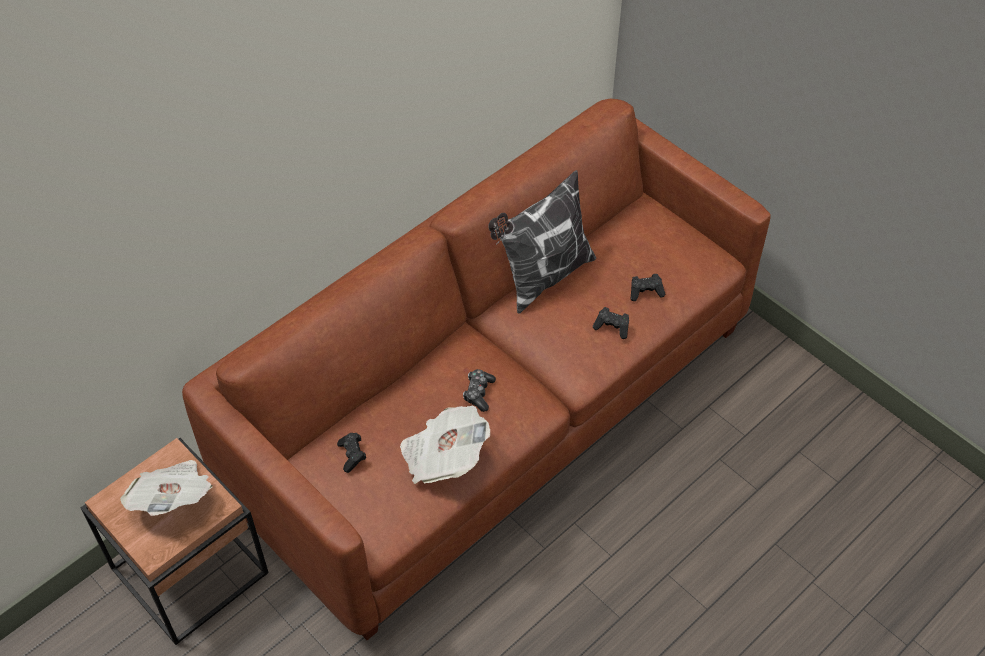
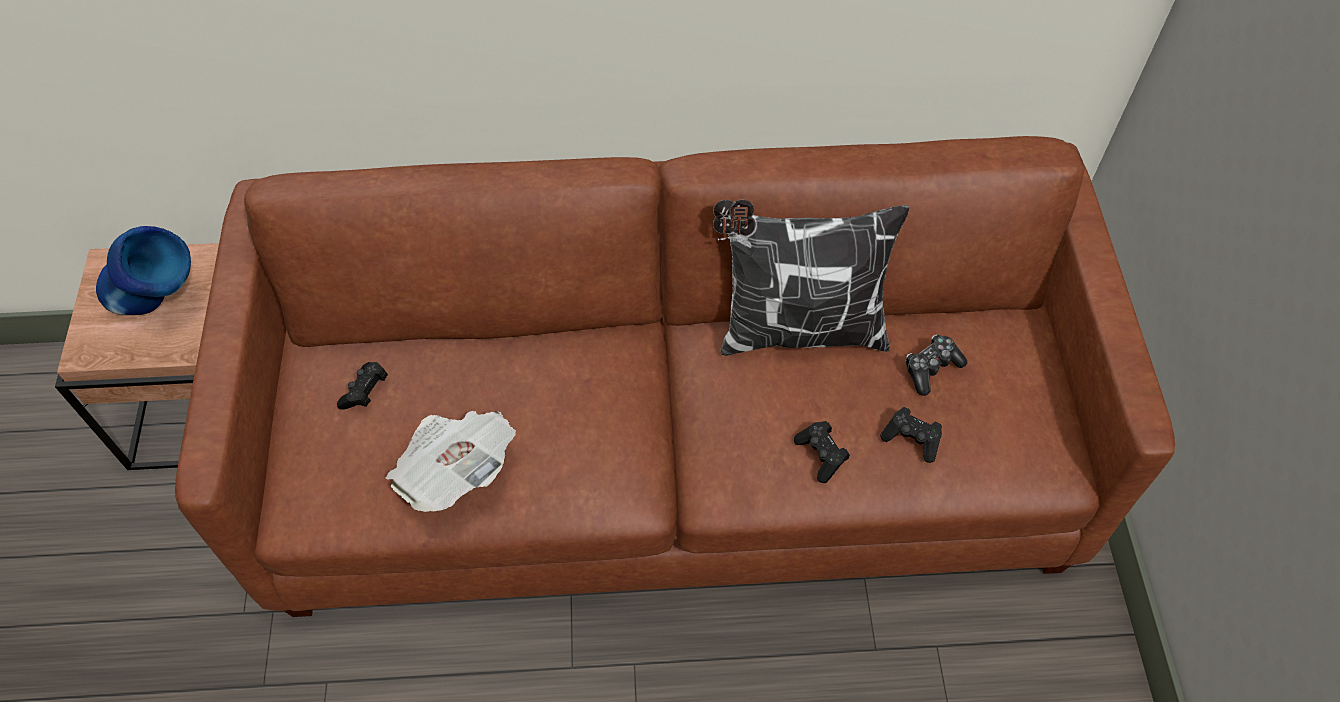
camera: 40 degrees right, 5 degrees up
newspaper [120,460,212,516] -> blue vase [96,226,191,315]
game controller [463,369,496,412] -> game controller moved to [906,335,967,396]

